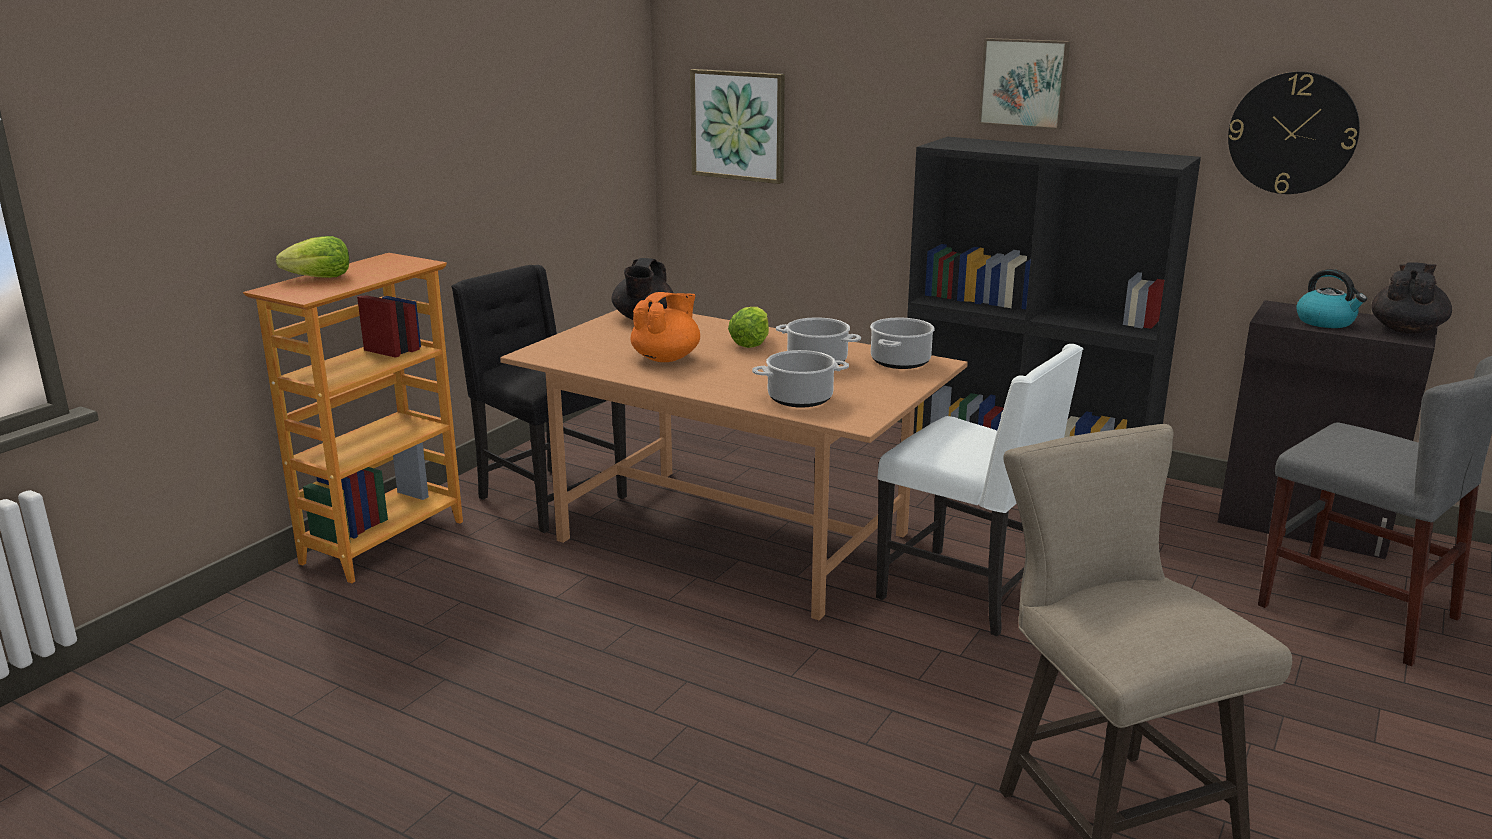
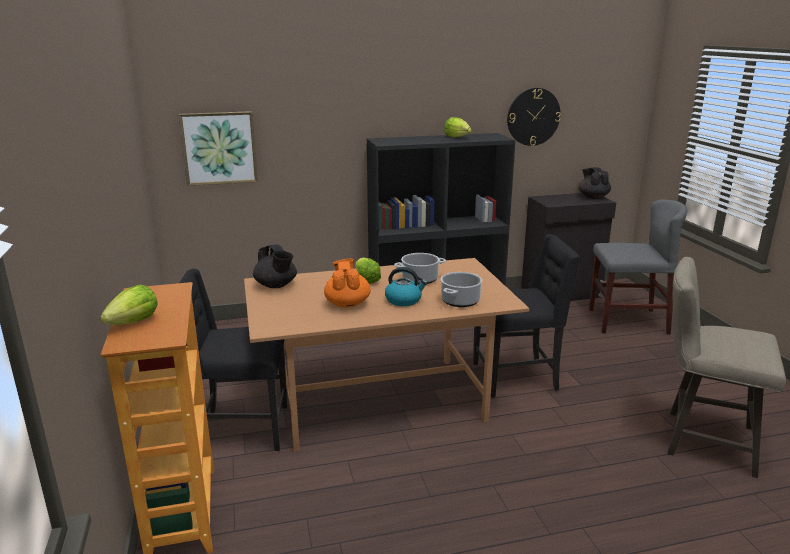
camera: 45 degrees left, 0 degrees up
cooking pot [870,318,935,369] -> none
white chair [876,344,1083,636] -> black chair [473,234,580,398]
picture [978,38,1070,130] -> none
kettle [1296,269,1367,328] -> kettle moved to [385,267,428,306]
none -> lettuce [444,117,471,137]

